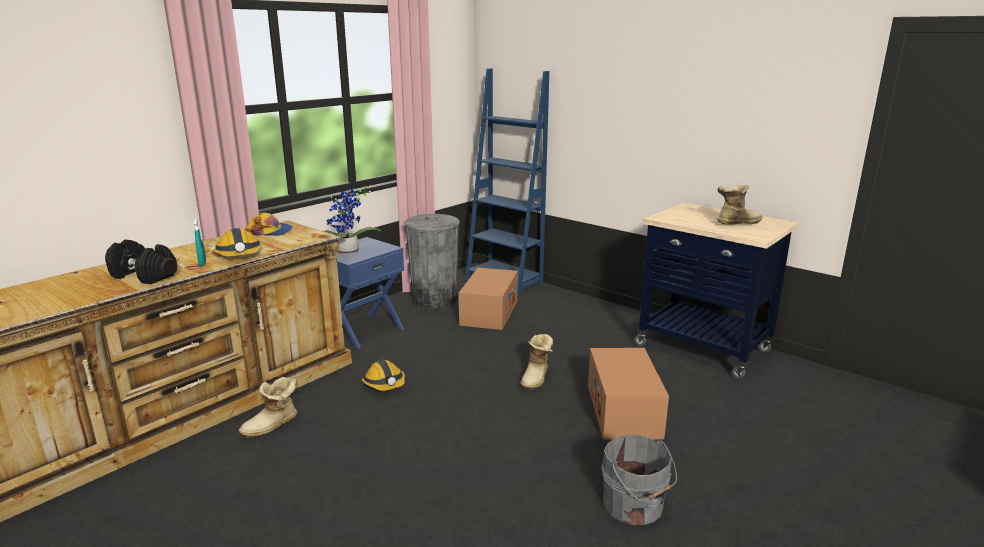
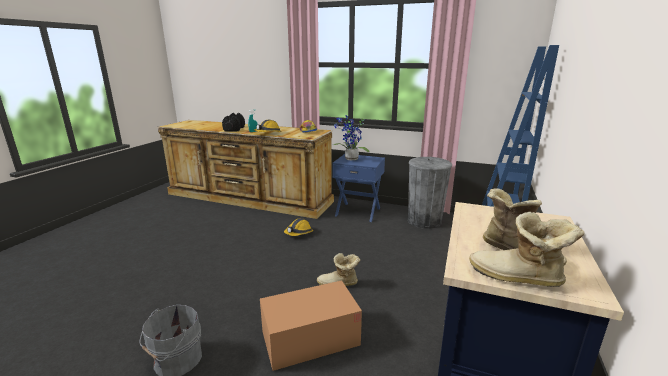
camera: 70 degrees right, 0 degrees up
boot [239,377,297,438] -> boot moved to [469,212,584,287]
cardboard box [459,268,518,330] -> none

